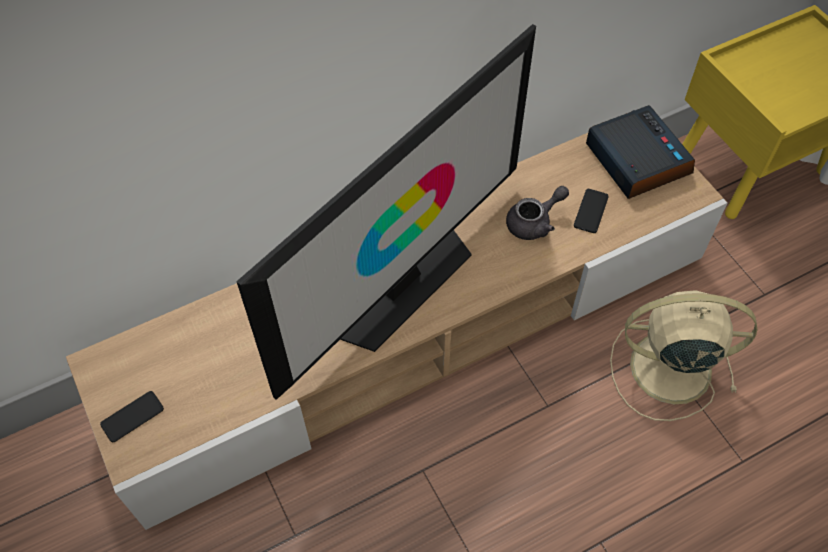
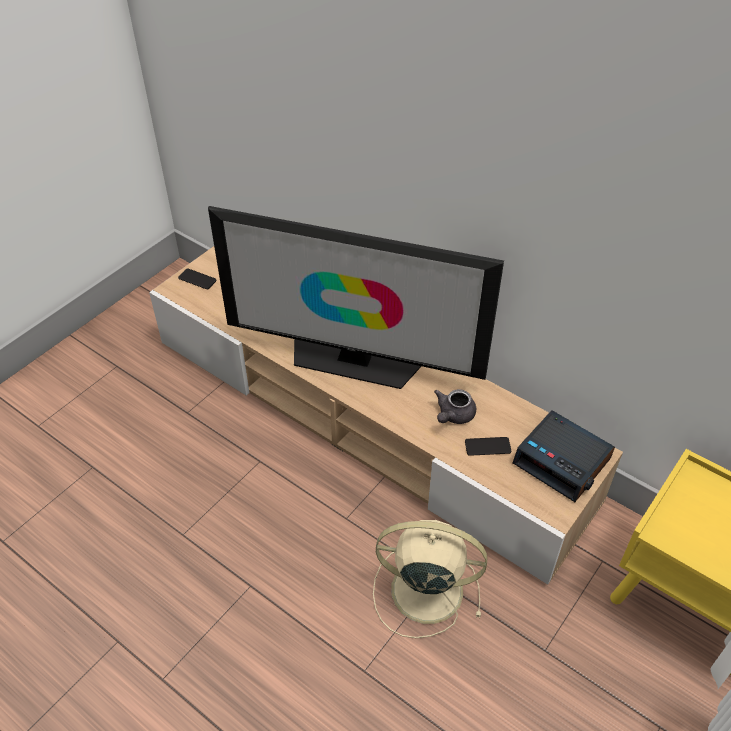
camera: 65 degrees right, 10 degrees down
grey teapot [506,186,569,240] -> grey teapot turned 90 degrees clockwise [434,389,476,424]
alarm clock [586,105,695,199] -> alarm clock turned 90 degrees clockwise [512,410,615,502]
beige fan [610,290,757,421] -> beige fan turned 60 degrees counterclockwise [373,520,487,638]

